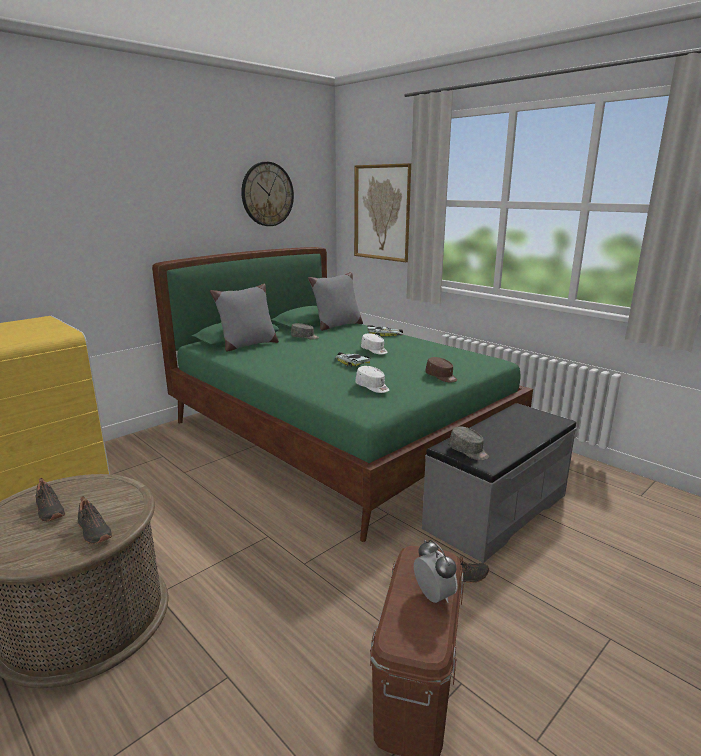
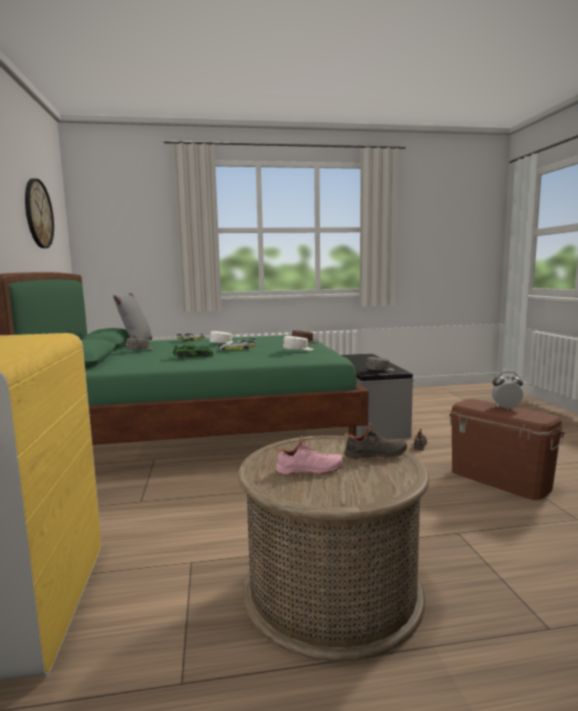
camera: 55 degrees left, 10 degrees down
black shoe [36,478,65,522] -> pink shoe [275,436,344,476]
grey pillow [210,284,279,352] -> none
picture [354,163,411,262] -> none
none -> toy car [173,345,214,358]

